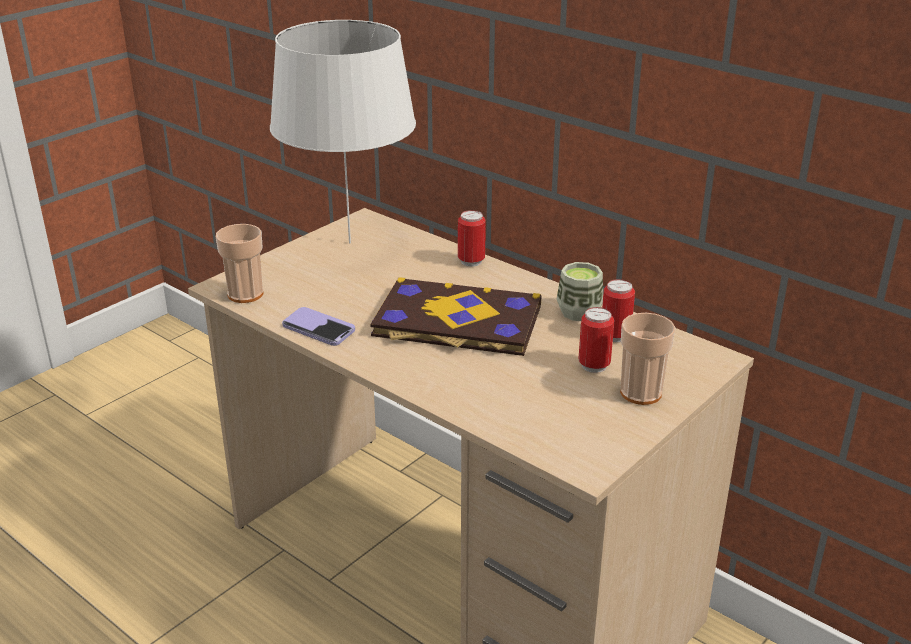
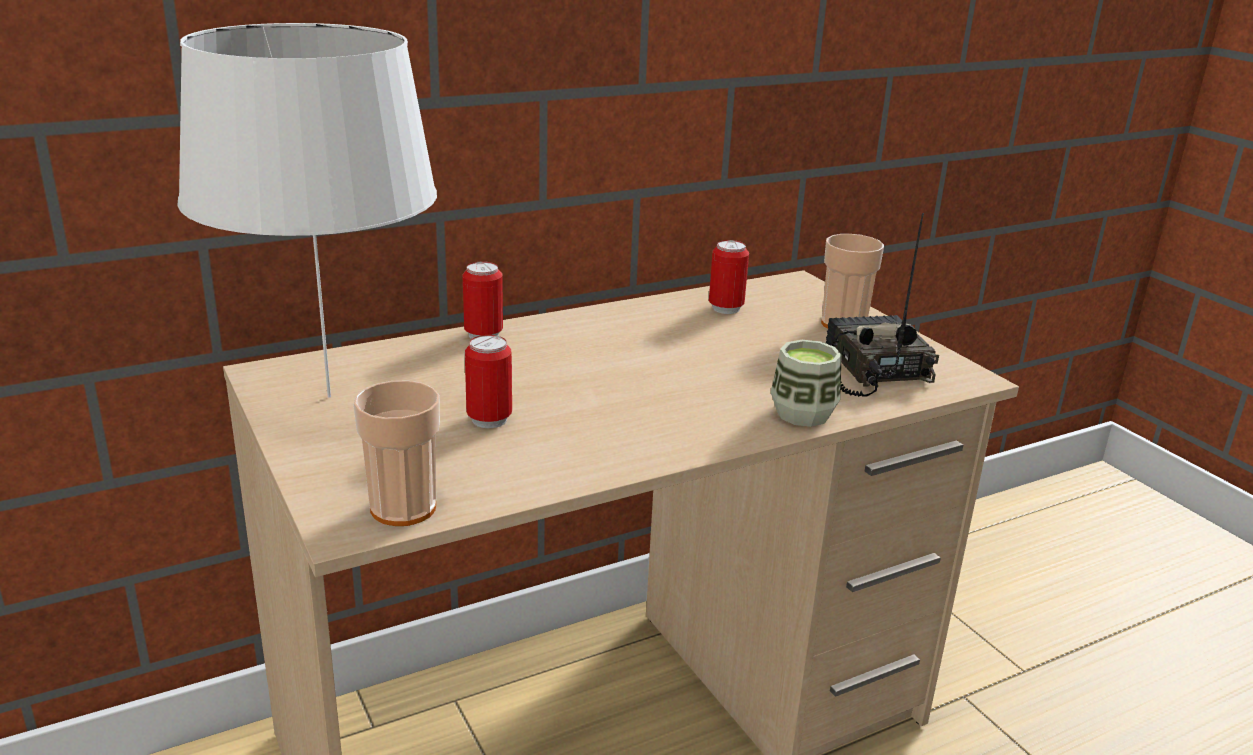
camera: 70 degrees left, 5 degrees down
phone [282,307,355,346] -> none
book [371,277,541,356] -> none
cup [557,262,603,321] -> cup moved to [771,340,842,427]
can [578,307,614,373] -> can moved to [465,335,512,428]
none -> radio [826,213,939,397]

